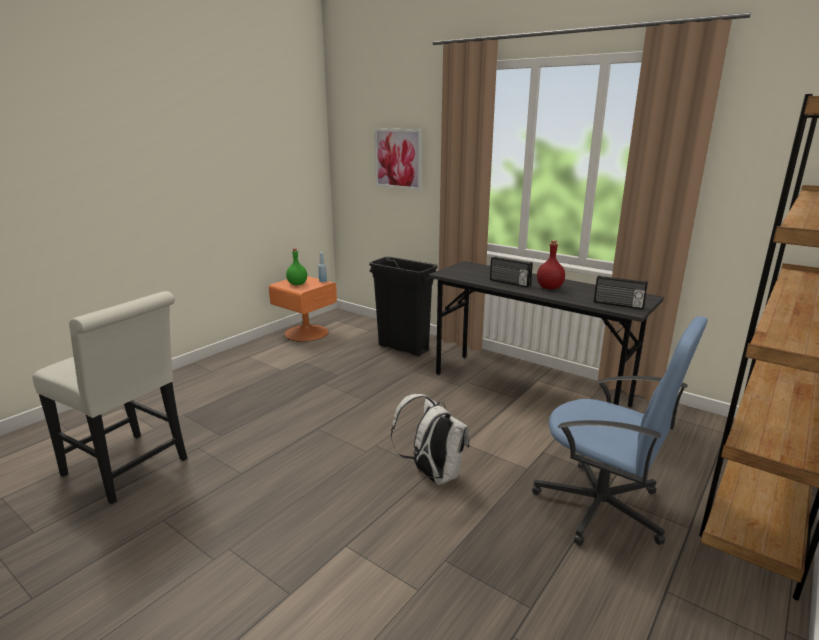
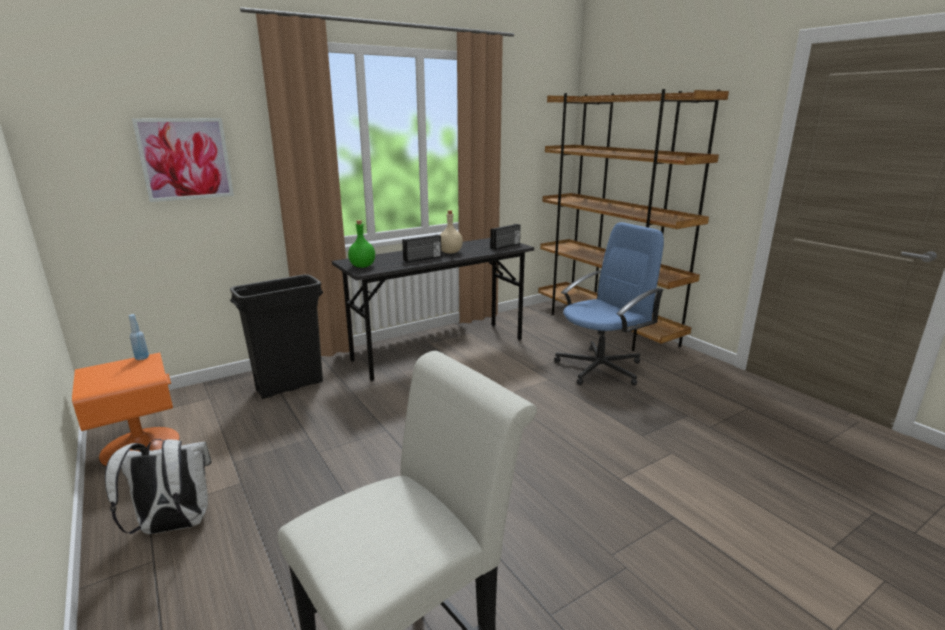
camera: 70 degrees left, 0 degrees up
green bottle [286,248,307,285] -> green bottle moved to [348,220,375,268]
white backpack [391,394,470,485] -> white backpack moved to [105,439,212,534]
red bottle [537,240,565,289] -> beige bottle [440,210,463,254]

